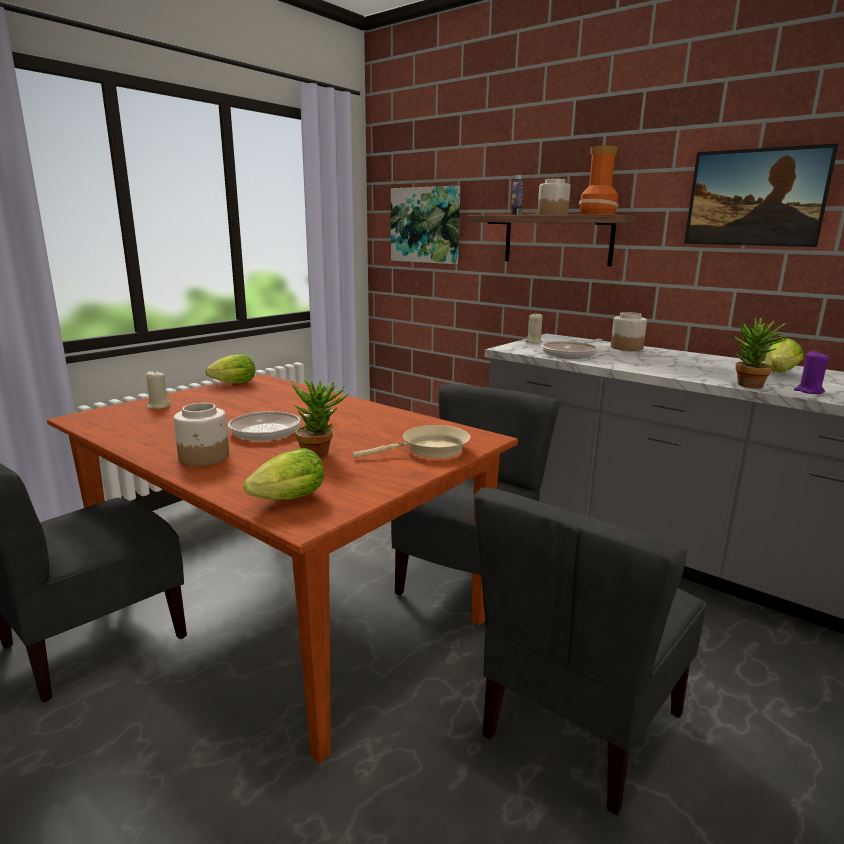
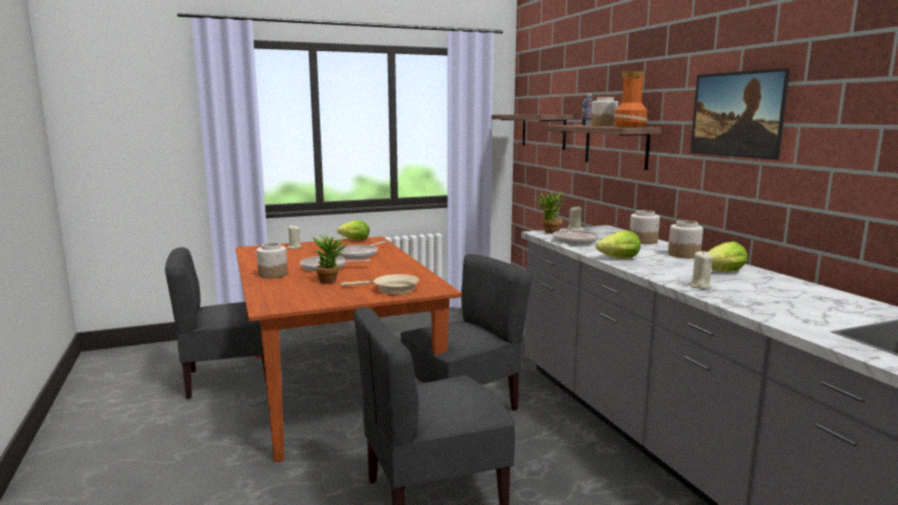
camera: 30 degrees right, 5 degrees down
lettuce [243,448,324,500] -> lettuce moved to [596,231,641,258]
picture [391,186,460,264] -> shelf [492,115,573,150]
potted plant [734,318,789,388] -> potted plant moved to [534,190,568,234]
purple candle [794,351,830,394] -> beige candle [688,251,713,289]
none -> frying pan [336,241,386,259]
none -> jar [668,220,703,258]

